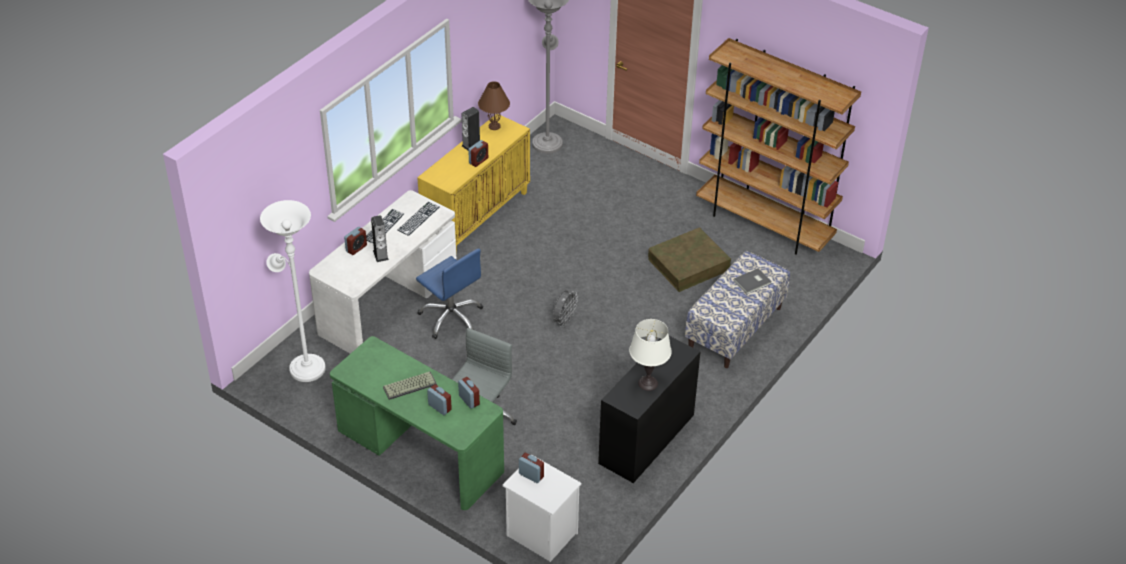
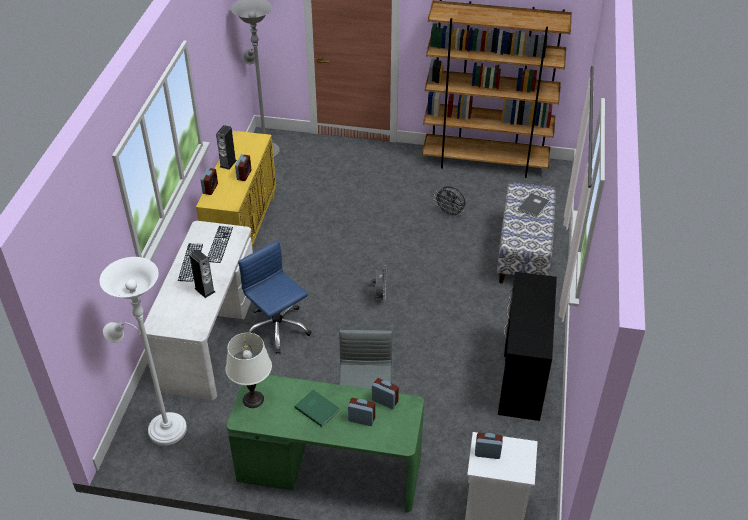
camera: 25 degrees left, 0 degrees up
alarm clock [344,227,367,255] -> alarm clock moved to [201,168,218,195]
keyboard [383,372,437,400] -> green book [295,390,340,427]
blue office chair [416,248,483,339] -> blue office chair turned 150 degrees counterclockwise [238,240,311,354]
brown table lamp [478,81,510,130] -> none
white table lamp [629,319,672,391] -> white table lamp moved to [226,333,272,408]
brown storage box [648,227,731,292] -> grey fan [434,186,466,218]

